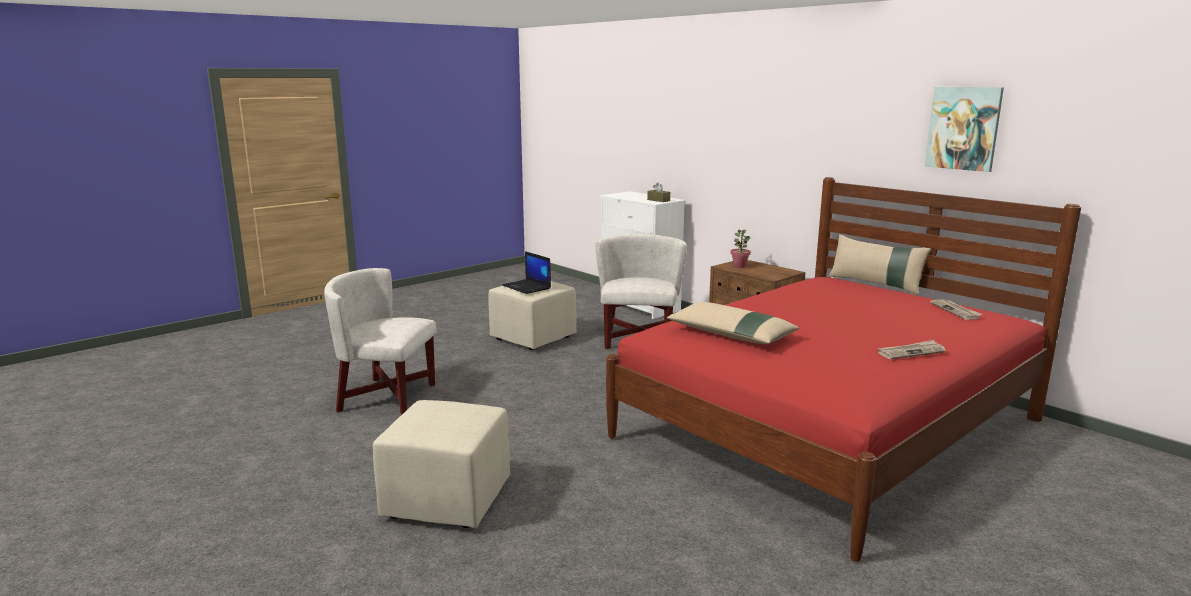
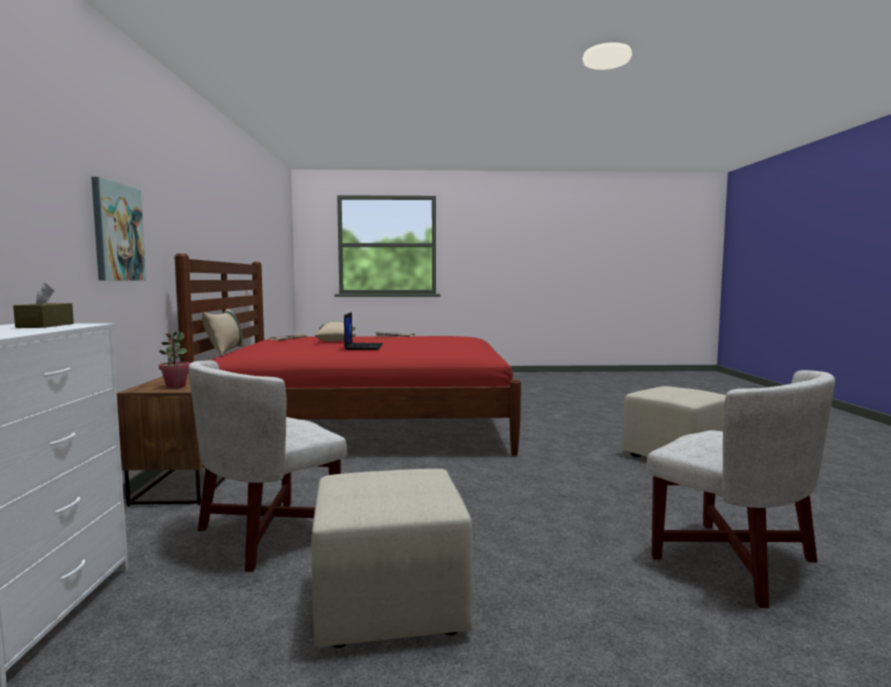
camera: 140 degrees left, 10 degrees down
laptop [502,251,551,294] -> laptop moved to [344,312,383,350]
beige pillow [667,302,799,344] -> beige pillow moved to [315,322,357,341]
picture [925,87,1004,172] -> picture moved to [91,177,146,280]

